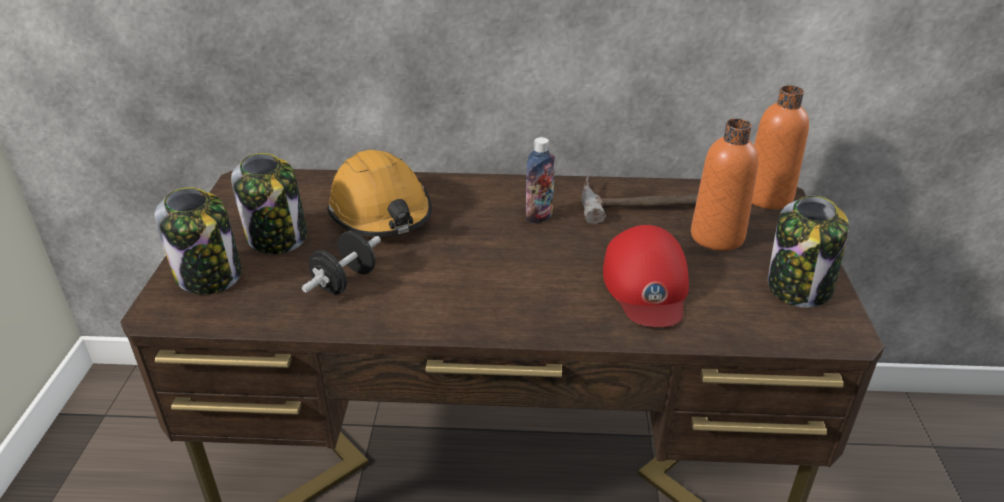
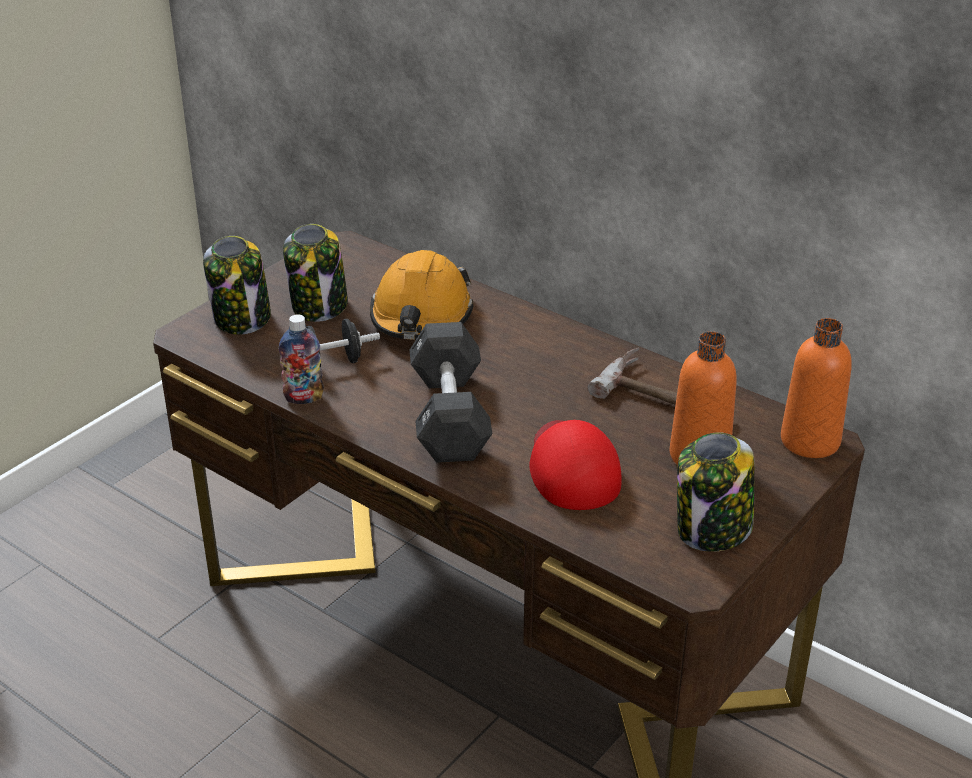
camera: 35 degrees right, 0 degrees up
bottle [526,137,555,224] -> bottle moved to [279,314,324,404]
red cap [603,225,689,327] -> red cap turned 135 degrees clockwise [529,420,622,510]
none -> black dumbbell [410,322,492,463]

